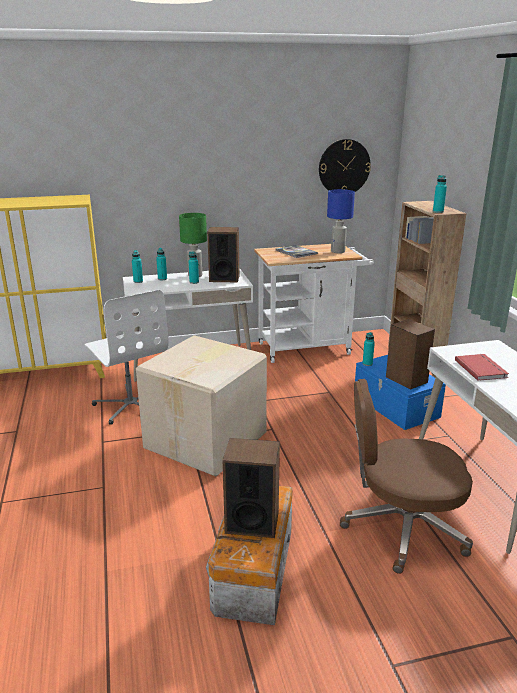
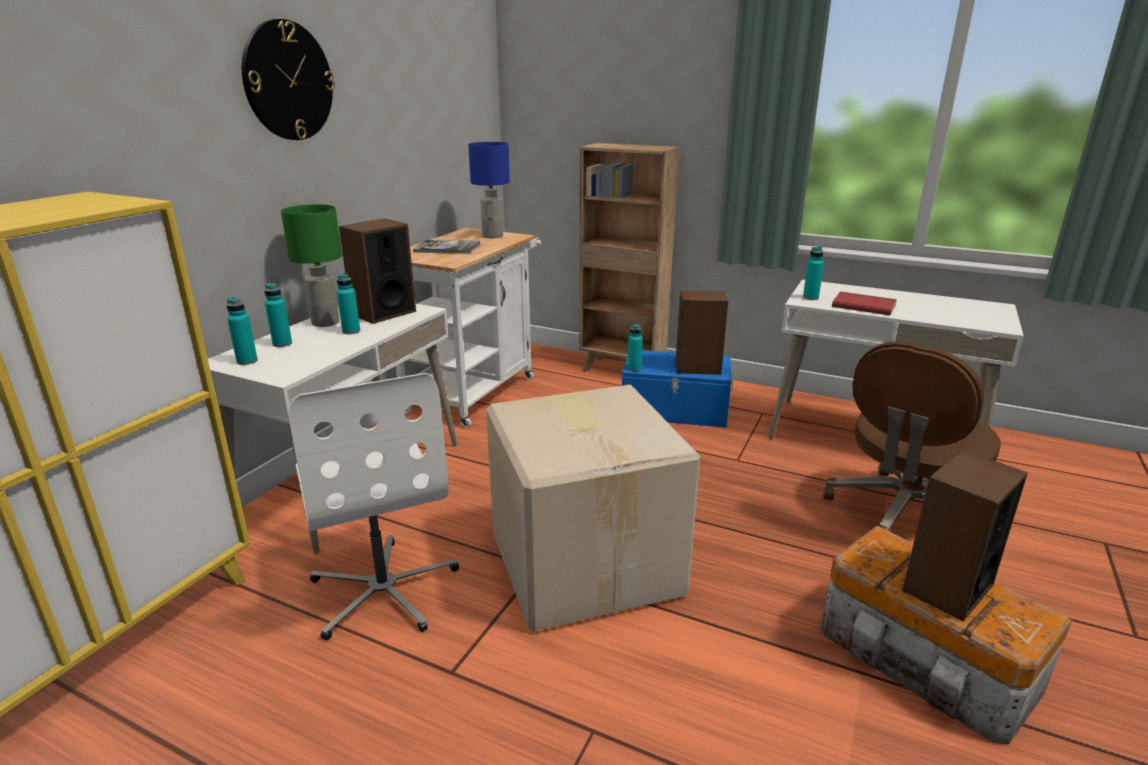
camera: 50 degrees left, 0 degrees up
white office chair [85,290,169,425] -> white office chair turned 60 degrees clockwise [289,373,459,640]
wall clock [319,139,371,192] -> wall clock moved to [242,19,335,140]
turquoise bottle [433,175,447,213] -> turquoise bottle moved to [803,247,824,300]

